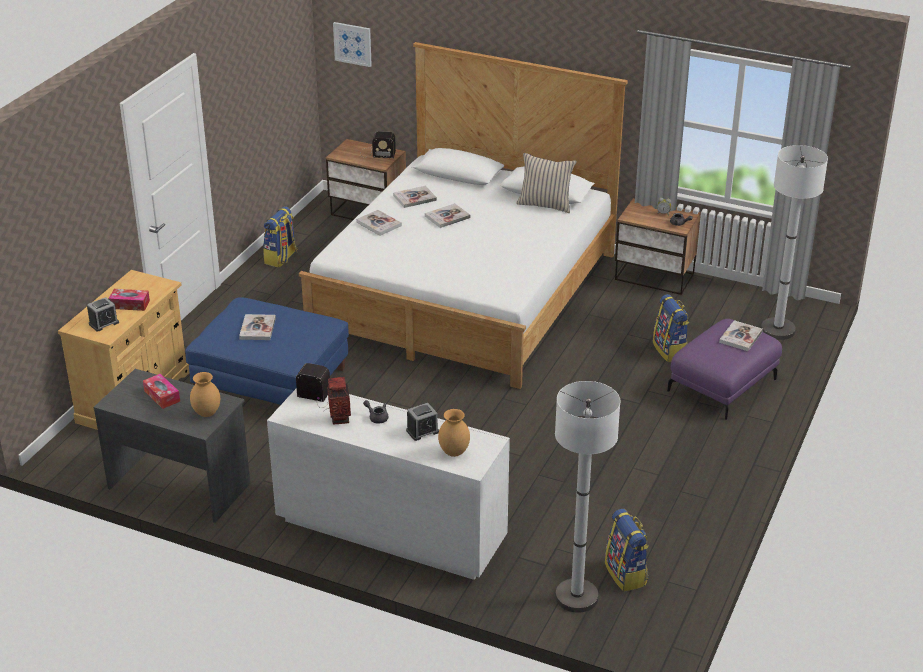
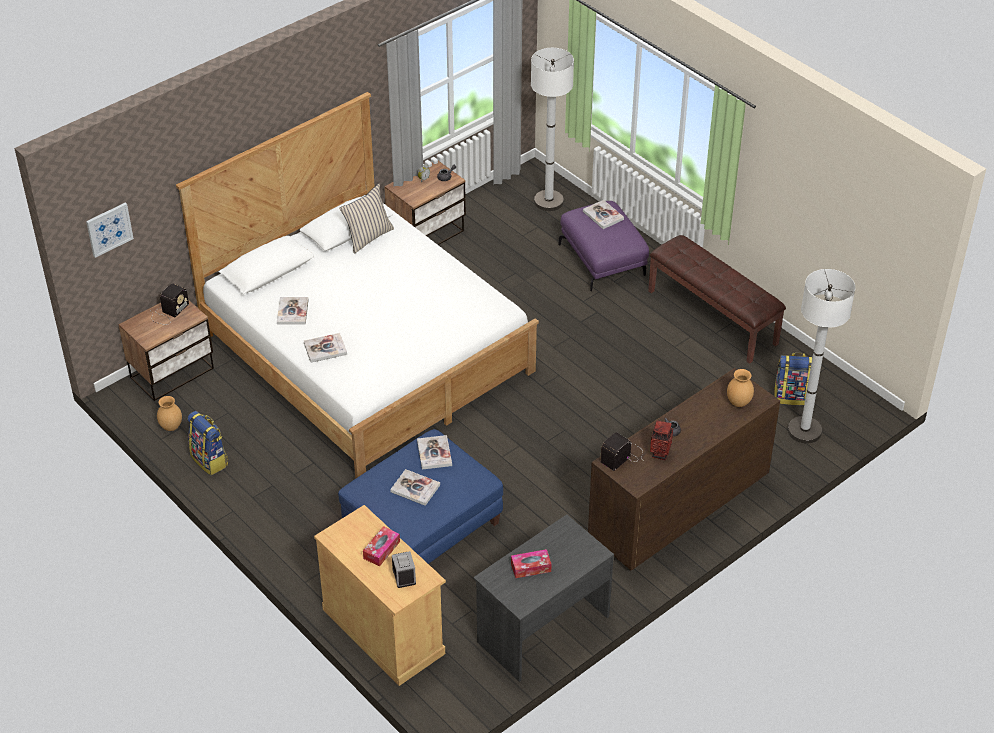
camera: 65 degrees left, 10 degrees up
brown vase [190,372,220,417] -> brown vase moved to [157,396,182,431]
white dresser [267,388,510,580] -> brown dresser [588,368,780,571]
alarm clock [406,403,439,441] -> none
book [425,203,471,228] -> book moved to [417,435,452,470]
backpack [653,294,689,362] -> none
none -> brown bench [648,235,786,364]

